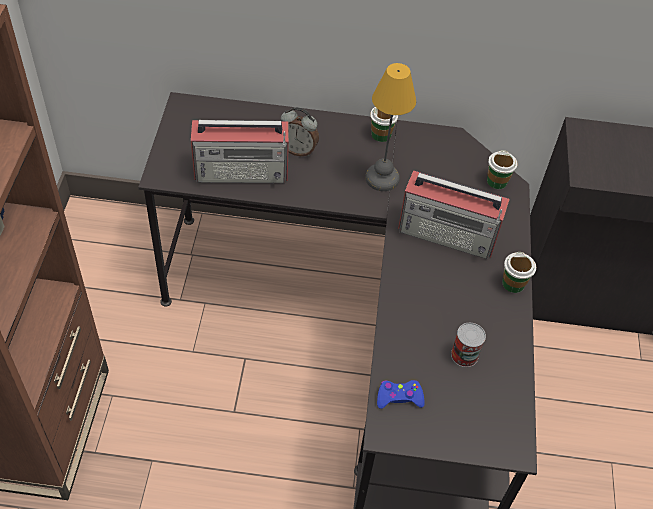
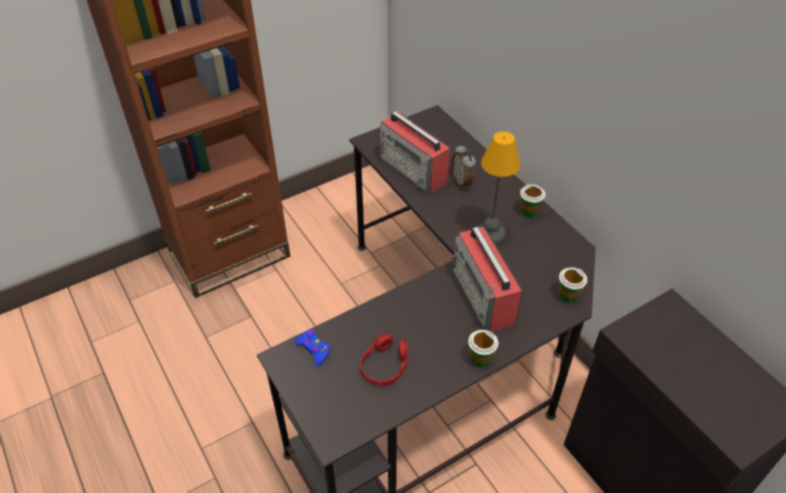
camera: 55 degrees right, 5 degrees down
can [451,323,486,367] -> red headphones [360,333,408,386]

